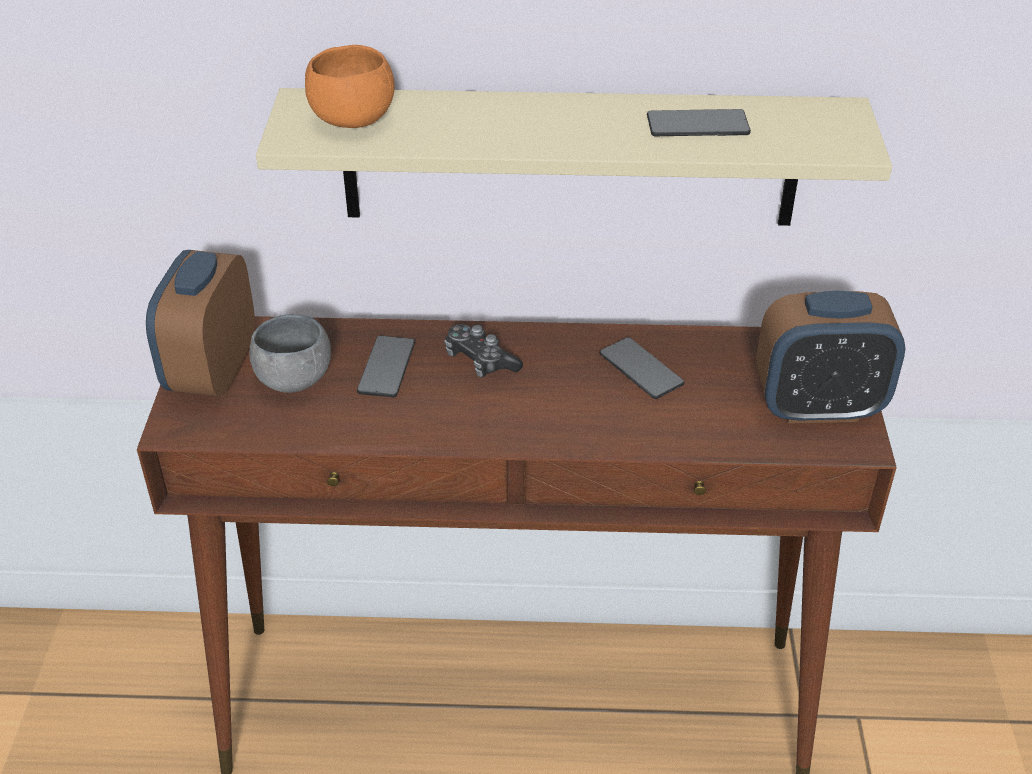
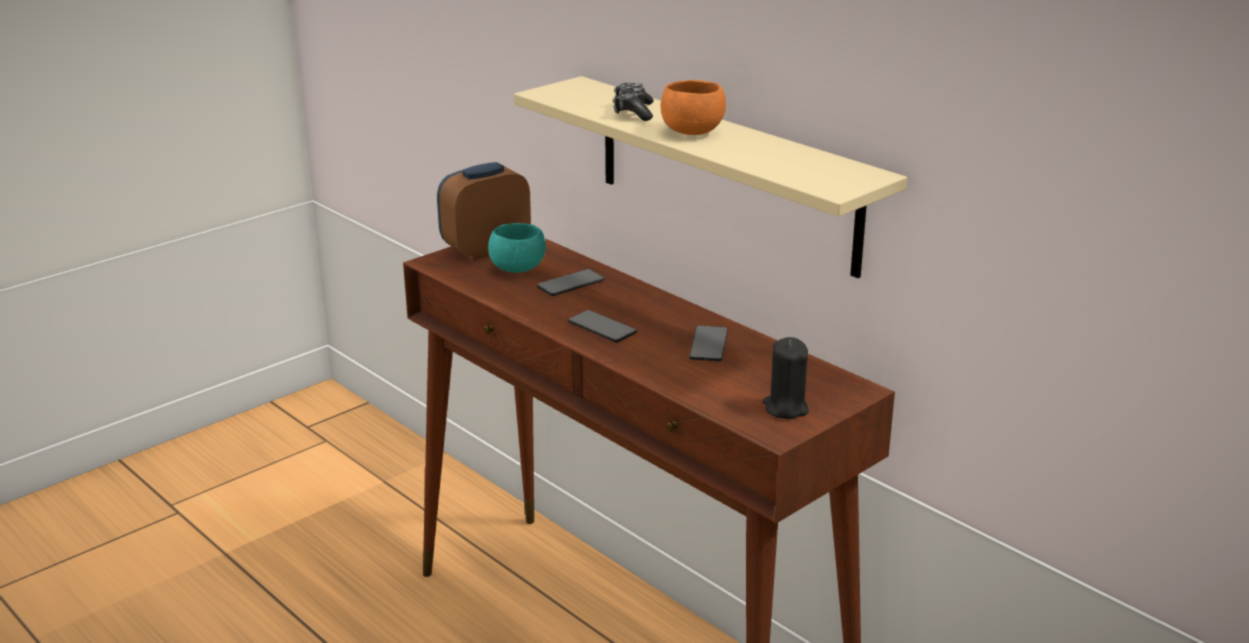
camera: 45 degrees right, 15 degrees down
grey bowl [249,314,331,393] -> turquoise bowl [488,223,546,273]
orange bowl [305,45,395,128] -> orange bowl moved to [661,80,726,135]
game controller [444,324,523,377] -> game controller moved to [613,83,654,121]
phone [647,109,751,136] -> phone moved to [568,310,637,343]
alarm clock [756,291,905,424] -> black candle [763,337,809,419]

